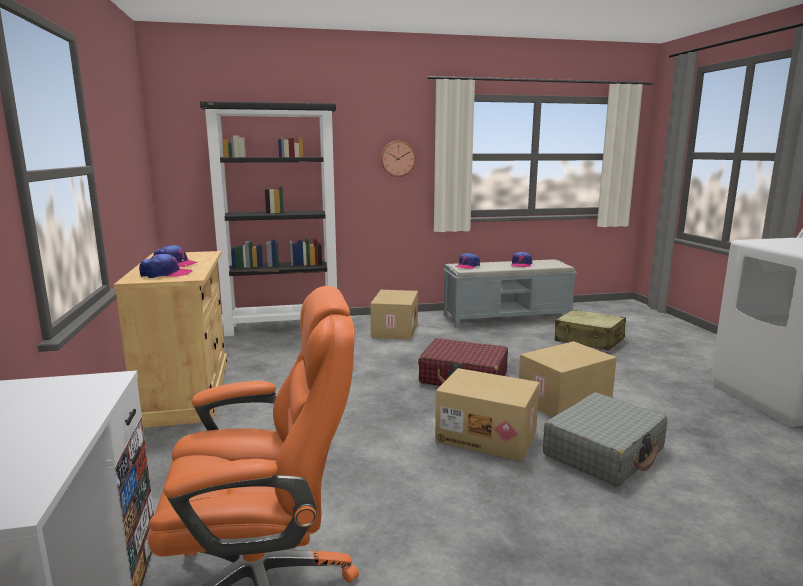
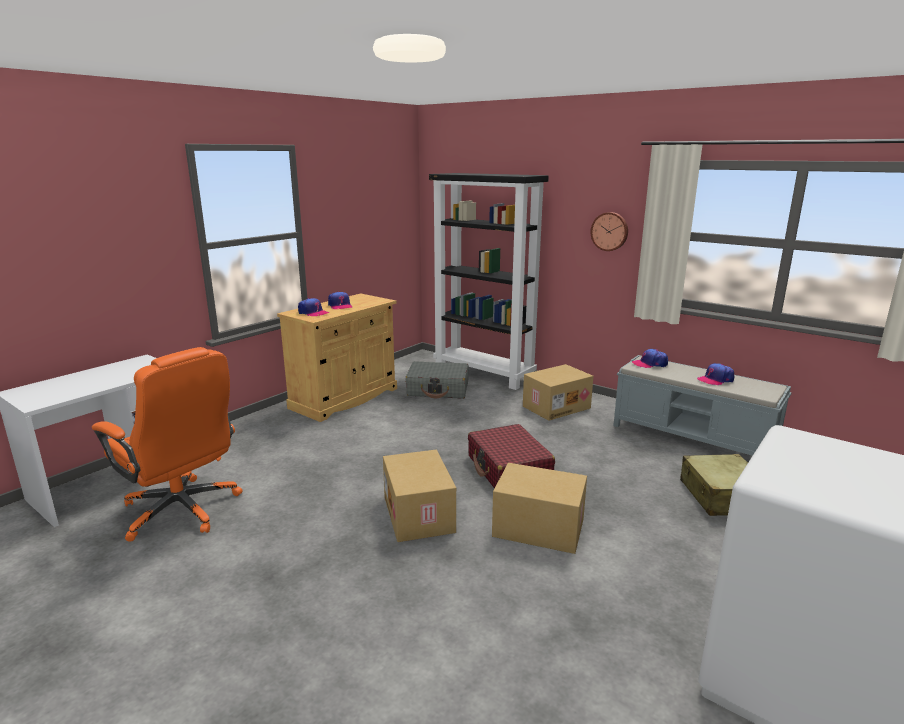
camera: 50 degrees right, 5 degrees up
grey suitcase [543,393,667,487] -> grey suitcase moved to [405,361,469,399]

